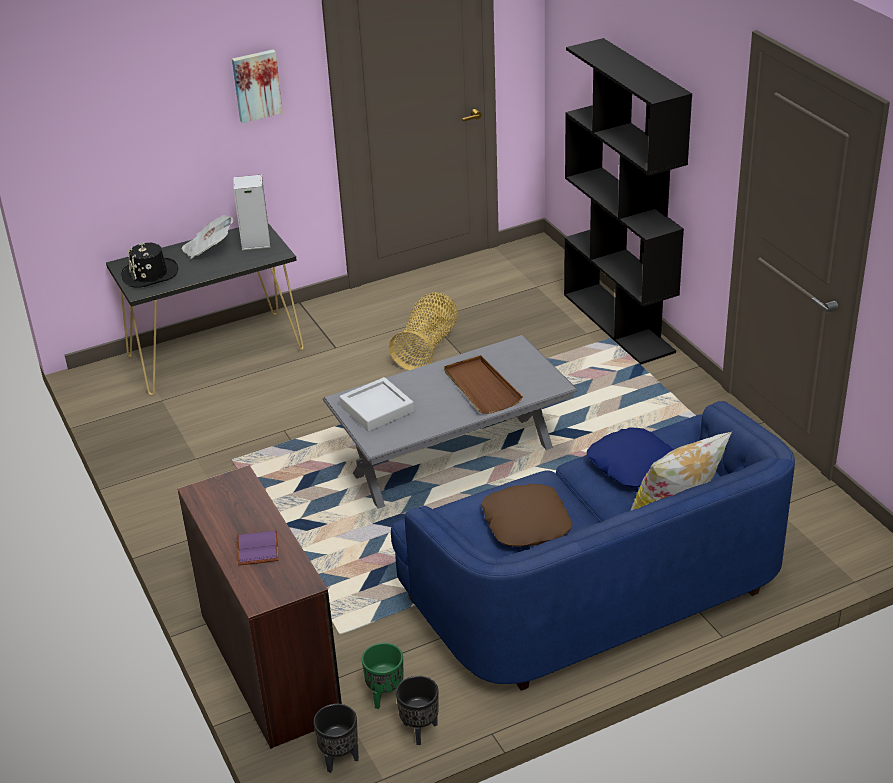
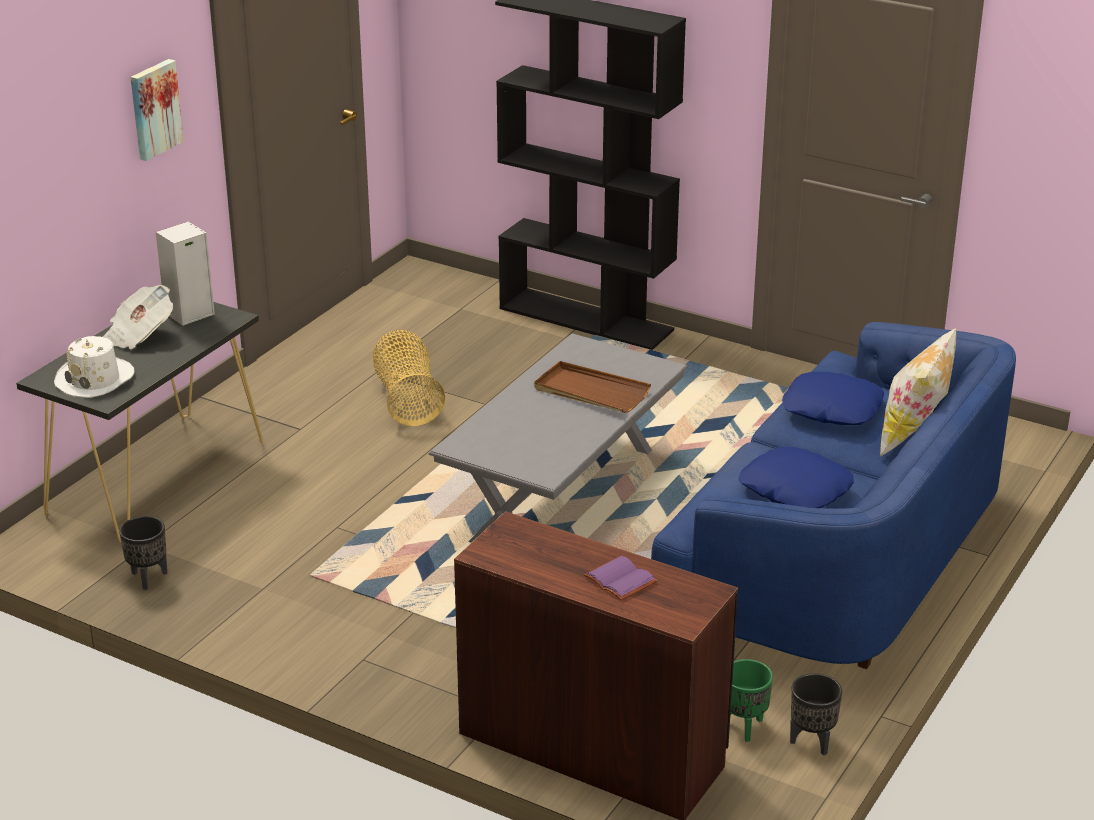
camera: 35 degrees left, 5 degrees down
black hat [121,242,178,287] -> white hat [54,336,134,398]
black planter [313,704,359,773] -> black planter moved to [119,516,167,590]
grey tray [339,377,414,432] -> none
brown pillow [481,483,573,547] -> blue pillow [739,447,854,508]

